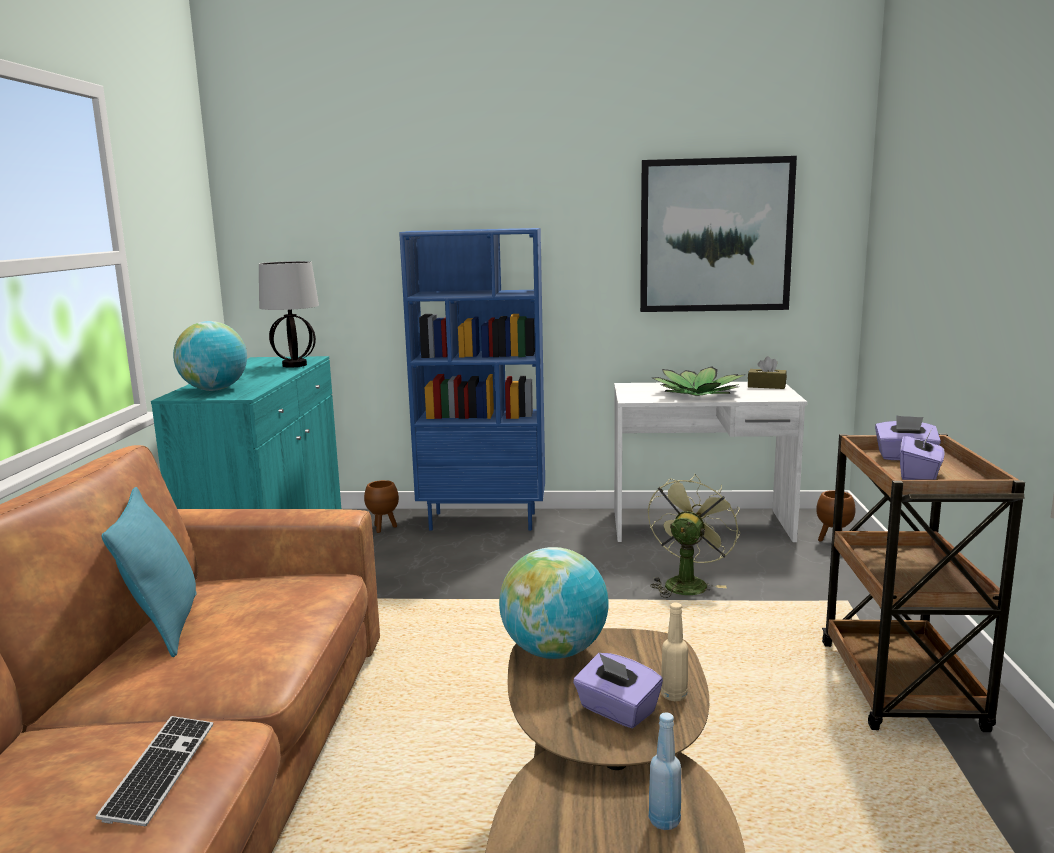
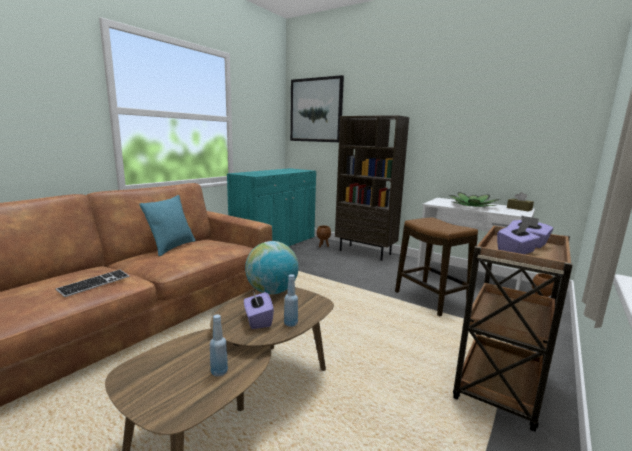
camera: 30 degrees right, 0 degrees up
globe [173,321,247,391] -> none
table lamp [259,261,319,368] -> none
blue bookcase [399,228,545,531] -> brown bookcase [335,115,409,261]
picture [640,156,797,312] -> picture moved to [290,75,344,142]
green fan [648,474,740,598] -> stool [395,217,478,316]
beige bottle [661,603,688,701] -> blue bottle [284,274,298,327]

